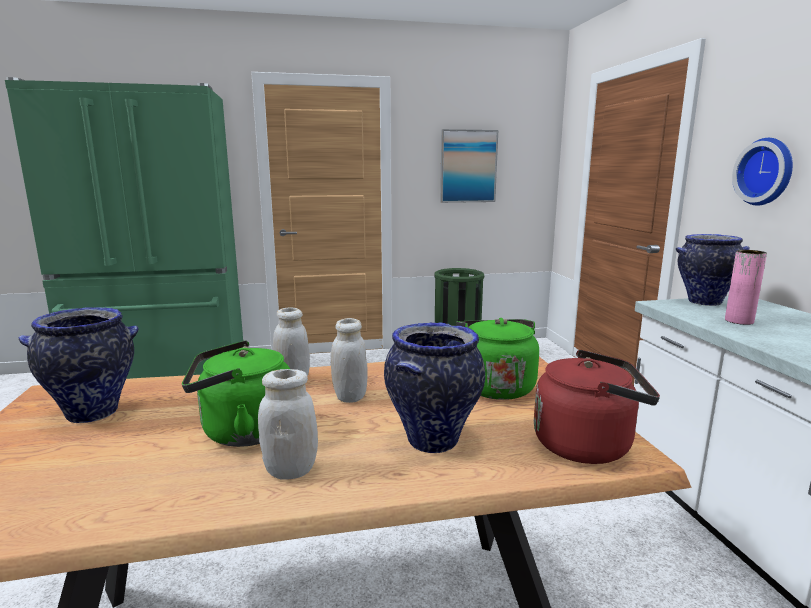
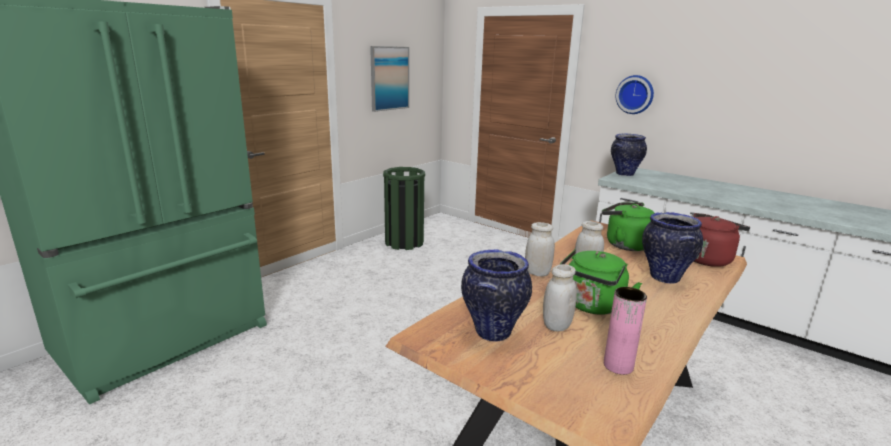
camera: 40 degrees left, 5 degrees up
white jar [258,369,318,480] -> white jar moved to [543,264,577,331]
pink vase [725,250,767,325] -> pink vase moved to [604,287,647,375]

